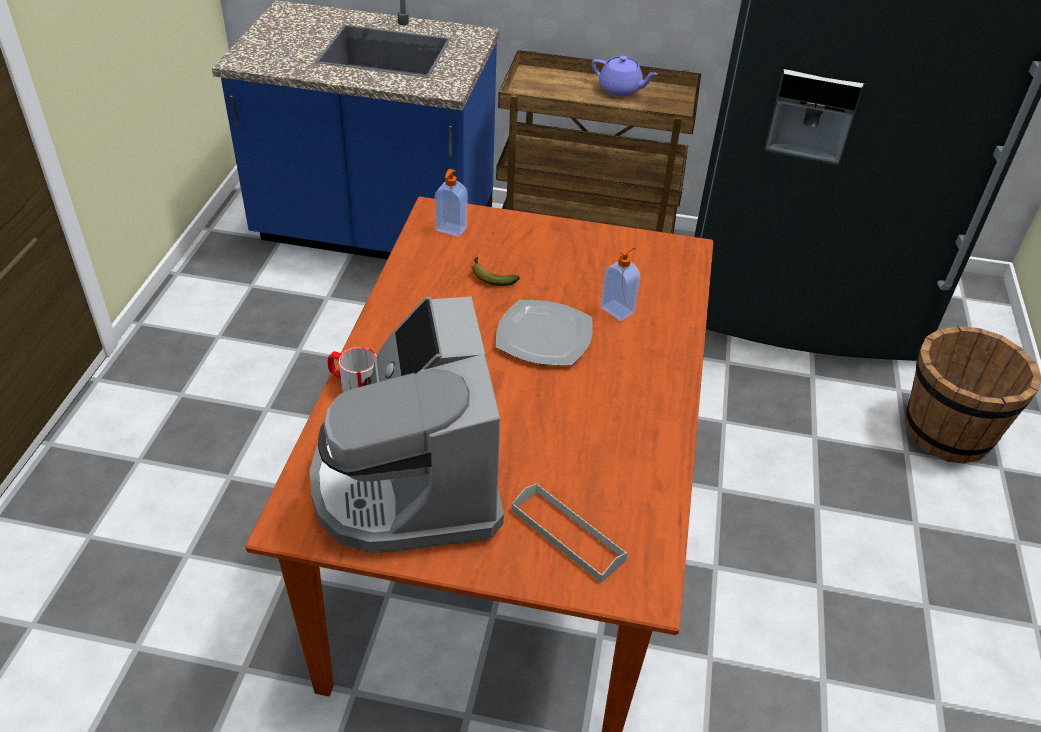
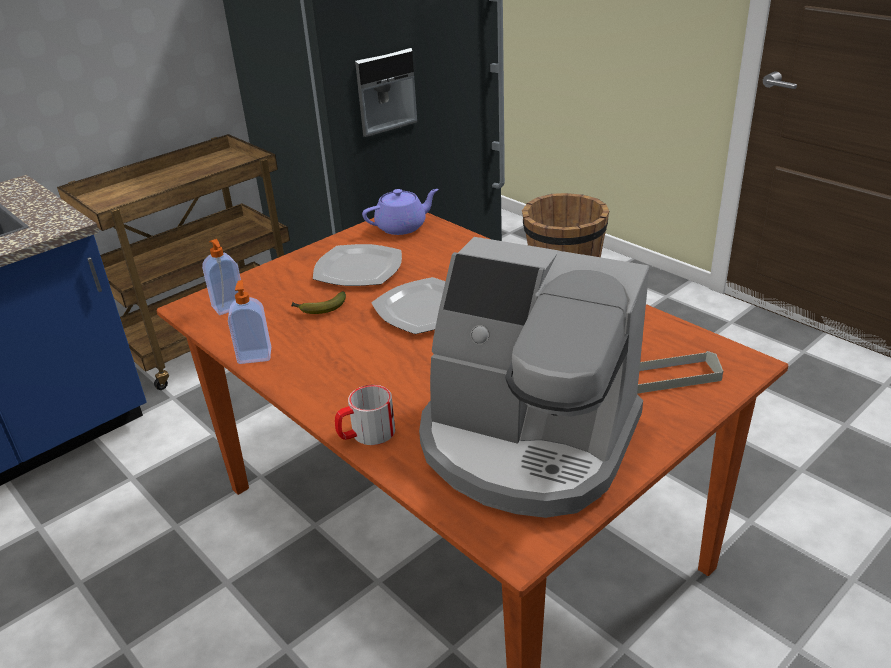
camera: 50 degrees left, 10 degrees down
purple teapot [592,56,658,96] -> purple teapot moved to [362,189,439,235]
soap dispenser [600,246,640,321] -> soap dispenser moved to [228,280,271,364]
none -> plate [313,244,402,286]

